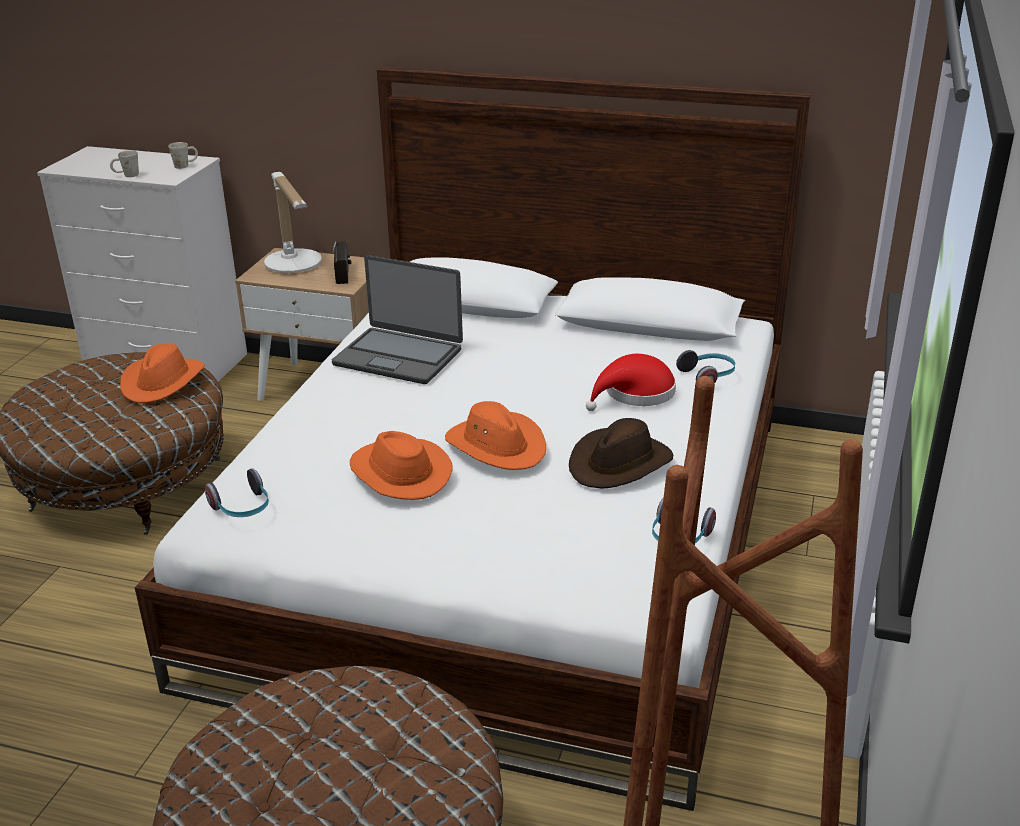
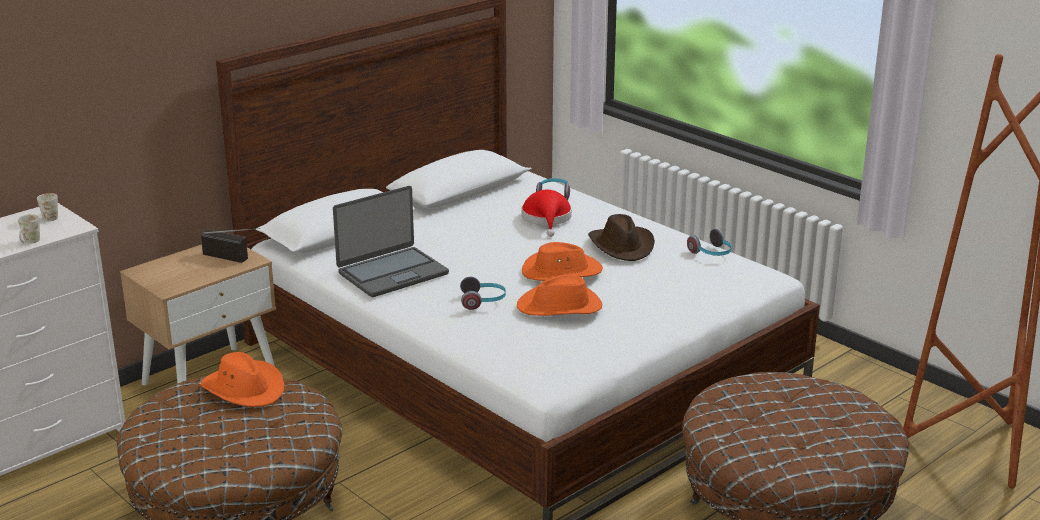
camera: 60 degrees left, 5 degrees down
headphones [205,468,269,517] -> headphones moved to [460,277,506,310]
table lamp [264,172,322,273] -> none

